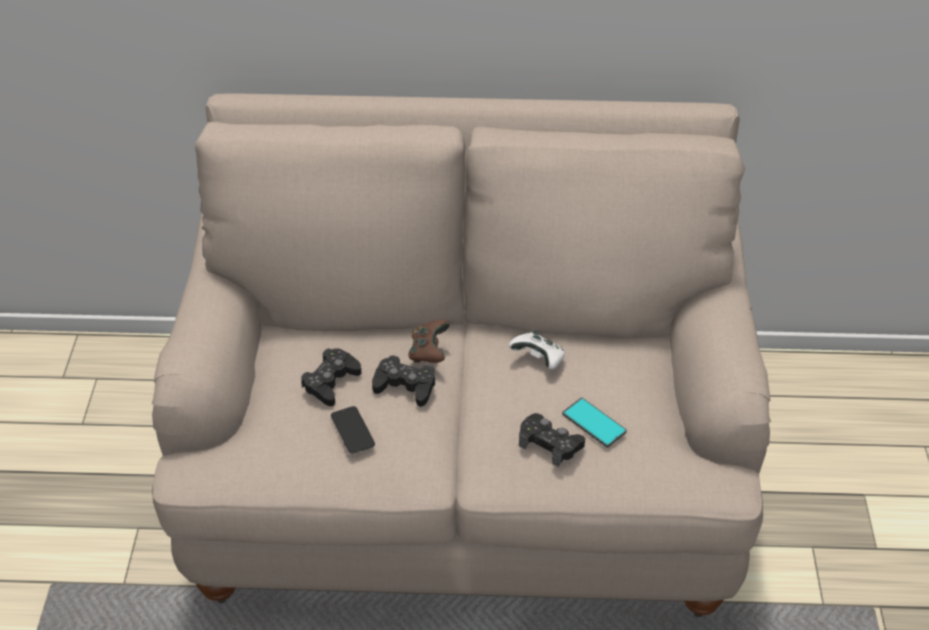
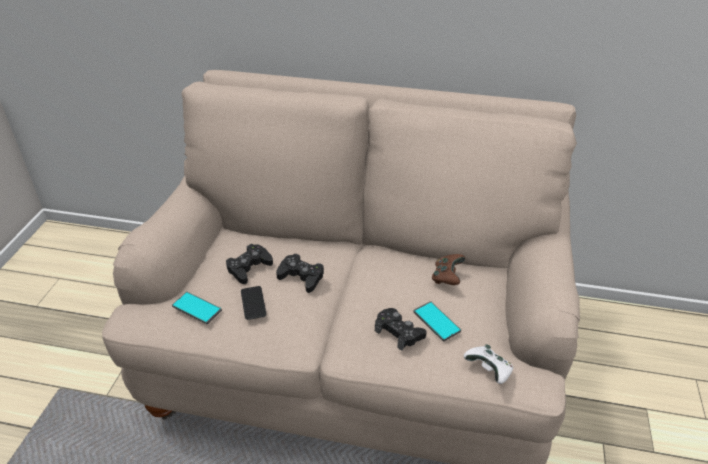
camera: 10 degrees right, 5 degrees down
brown game controller [408,320,450,363] -> brown game controller moved to [432,254,465,285]
white game controller [509,330,566,370] -> white game controller moved to [464,344,513,384]
none -> phone [172,292,222,324]

